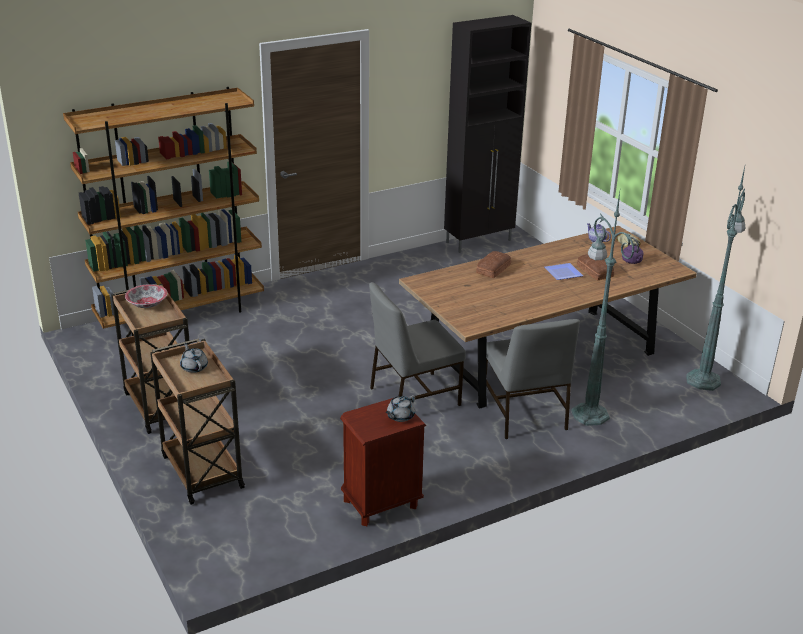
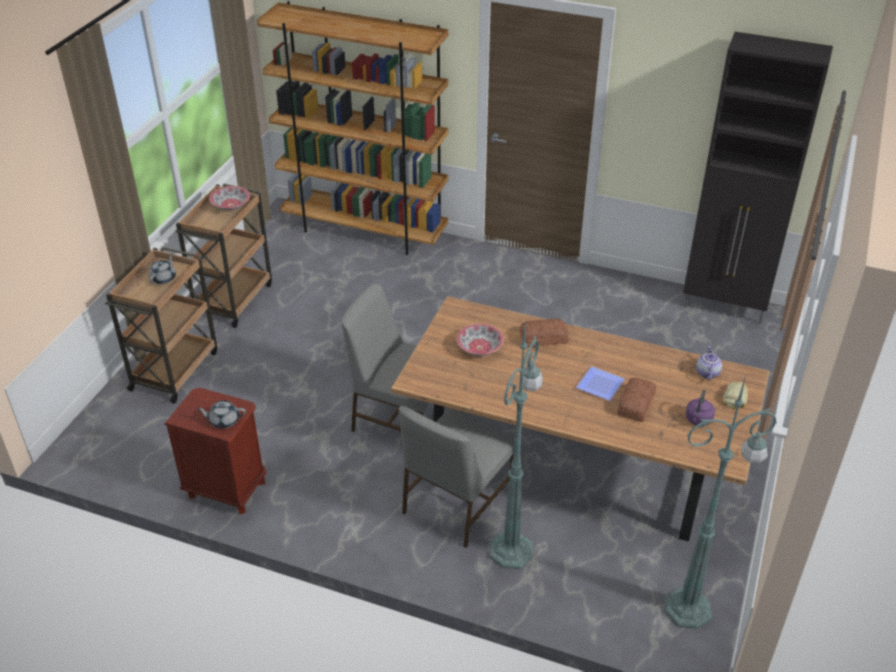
camera: 50 degrees right, 10 degrees up
none -> bowl [457,324,504,356]

